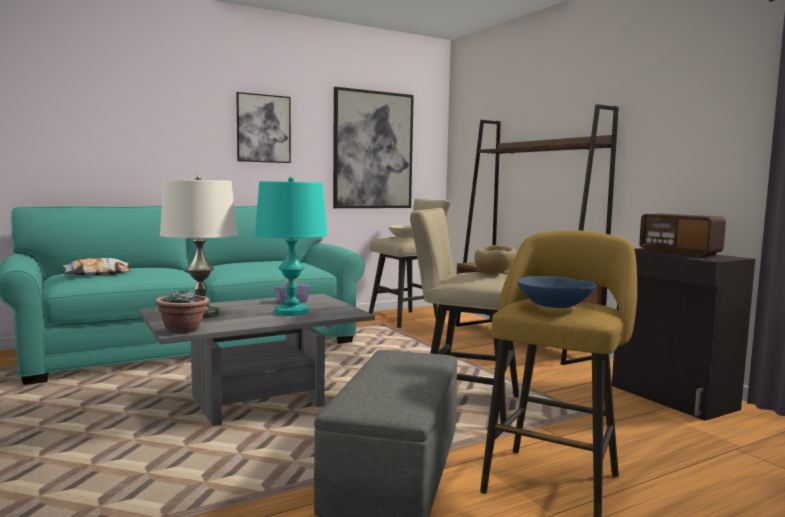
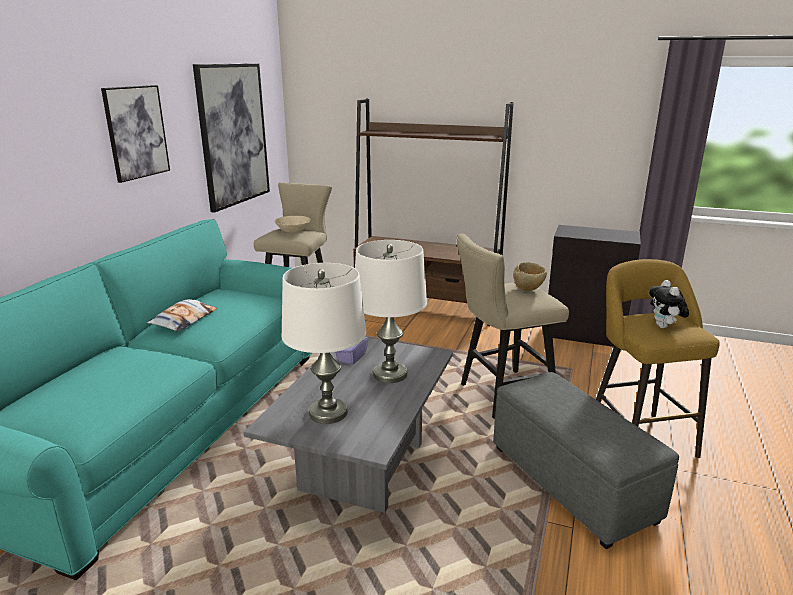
camera: 40 degrees left, 15 degrees up
pillow [63,258,131,276] -> pillow moved to [147,299,217,332]
potted plant [155,289,210,334] -> none
turquoise table lamp [255,177,327,316] -> white table lamp [355,240,427,383]
blue bowl [517,276,596,308] -> plush toy [649,280,689,328]
radio [639,213,726,257] -> none

